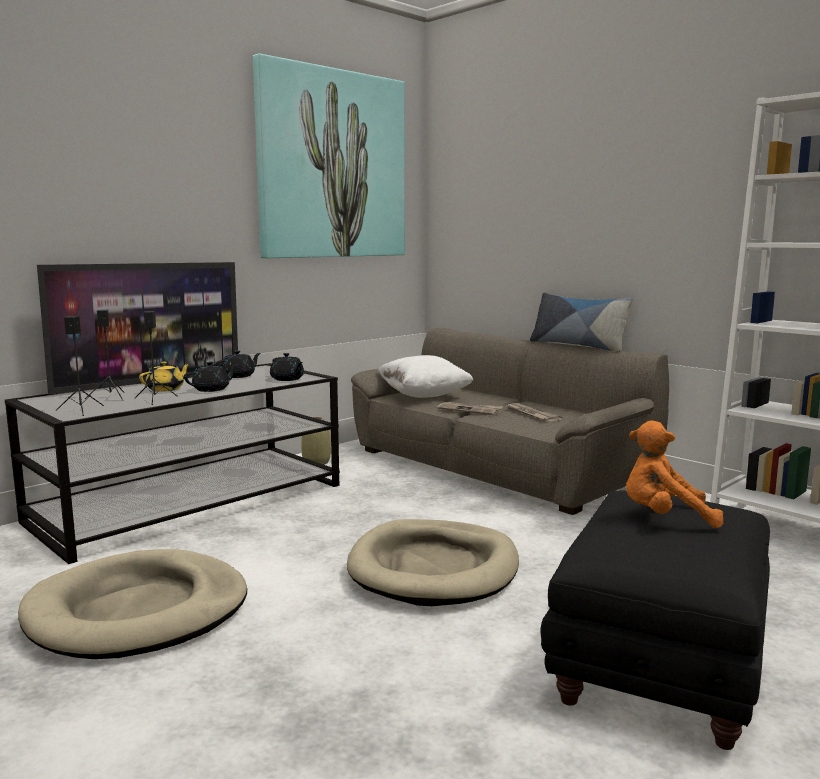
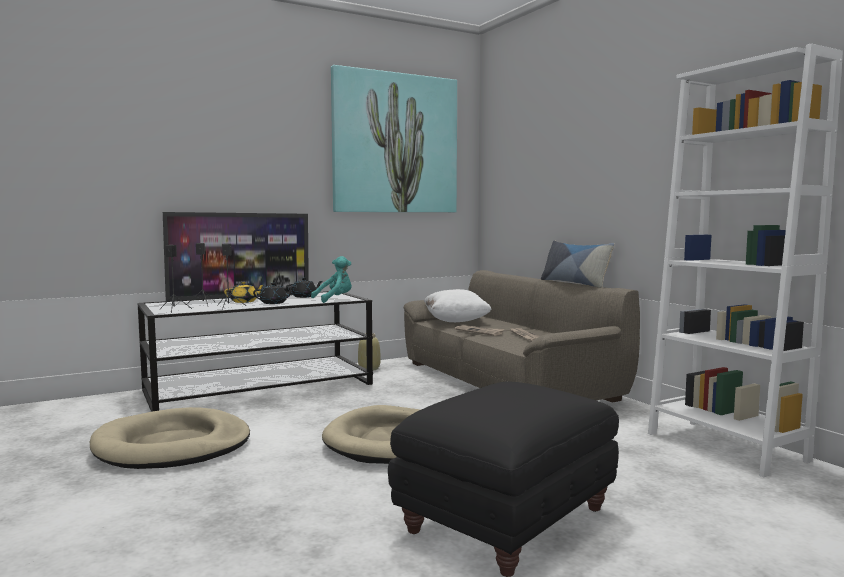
camera: 15 degrees right, 5 degrees down
black teapot [270,353,304,381] -> turquoise plush toy [311,256,352,303]
orange plush toy [626,420,723,528] -> none

